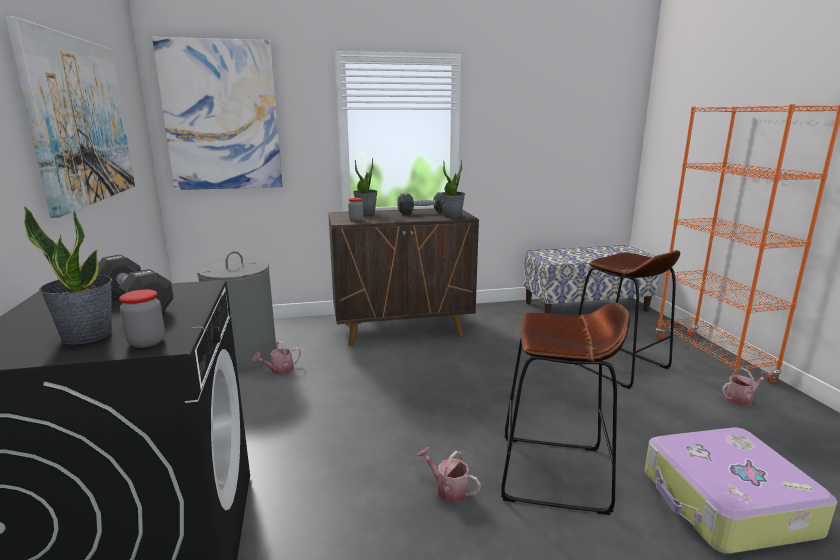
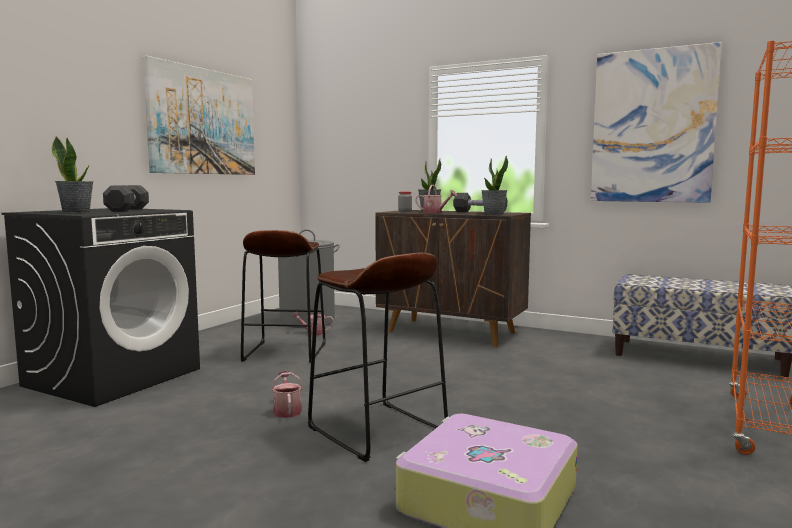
camera: 40 degrees right, 10 degrees down
jar [119,289,165,348] -> none
picture [152,37,283,190] -> picture moved to [591,42,722,203]
brown stool [575,250,680,389] -> brown stool moved to [241,230,326,363]
watering can [722,367,771,406] -> watering can moved to [415,185,457,213]

